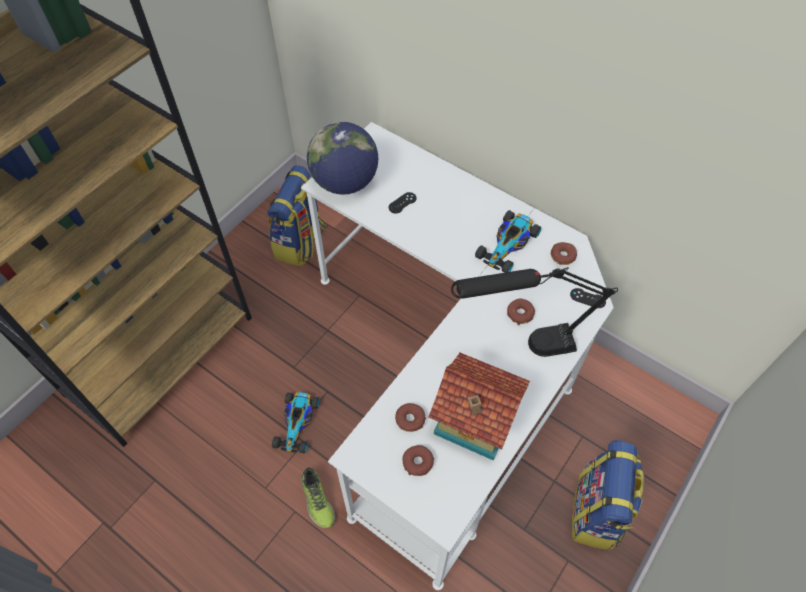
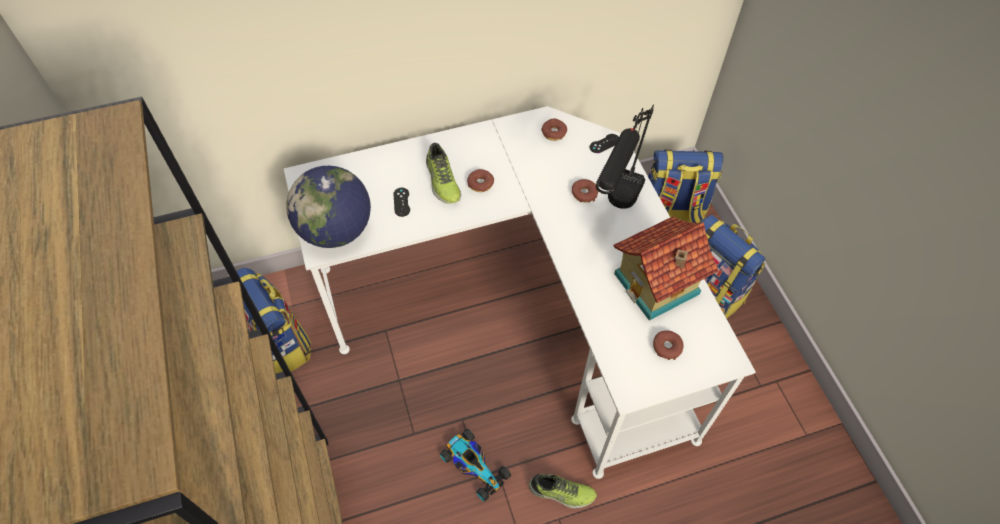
camera: 55 degrees left, 0 degrees up
donut [395,403,426,432] -> donut moved to [467,169,494,192]
toy car [475,210,541,273] -> none
none -> shoe [426,143,461,204]
none -> backpack [648,150,724,223]

